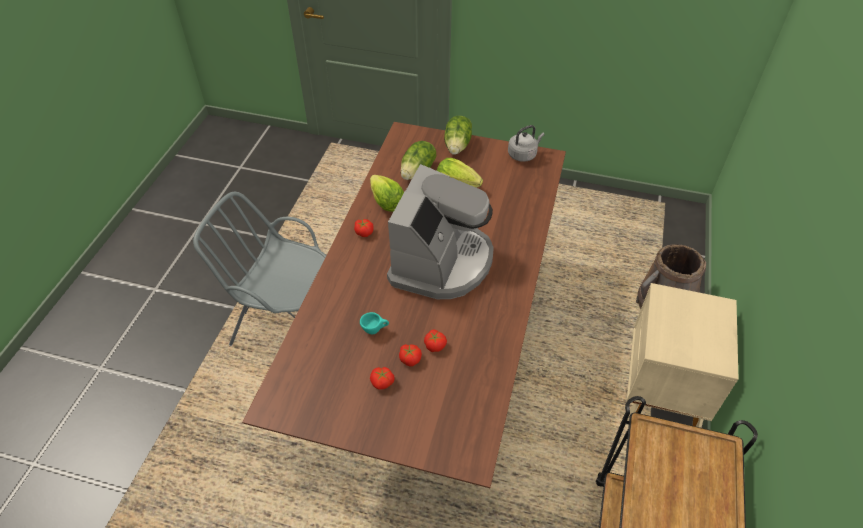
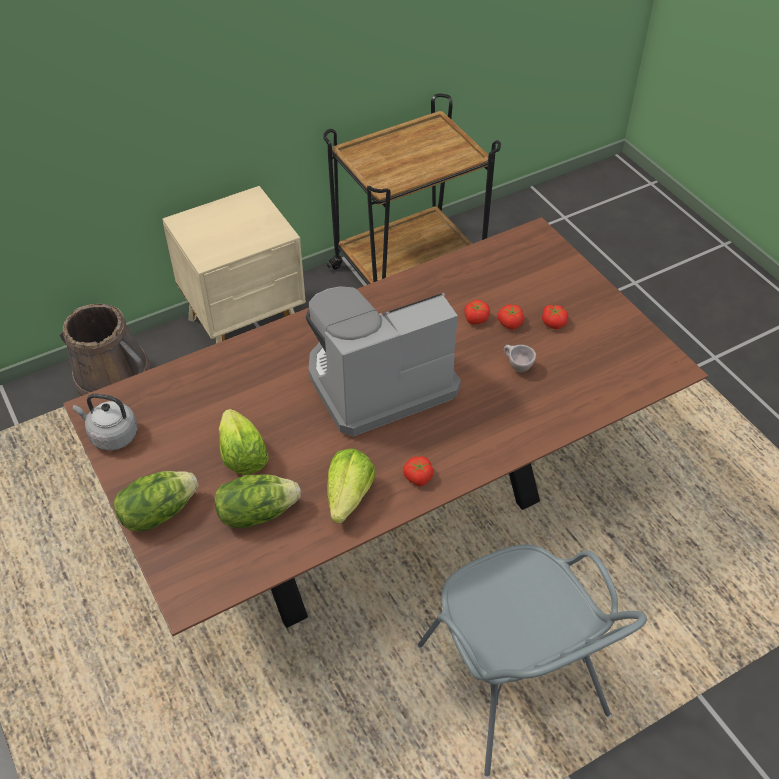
camera: 135 degrees left, 0 degrees up
turquoise cup [360,312,389,334] -> beige cup [504,345,536,372]

